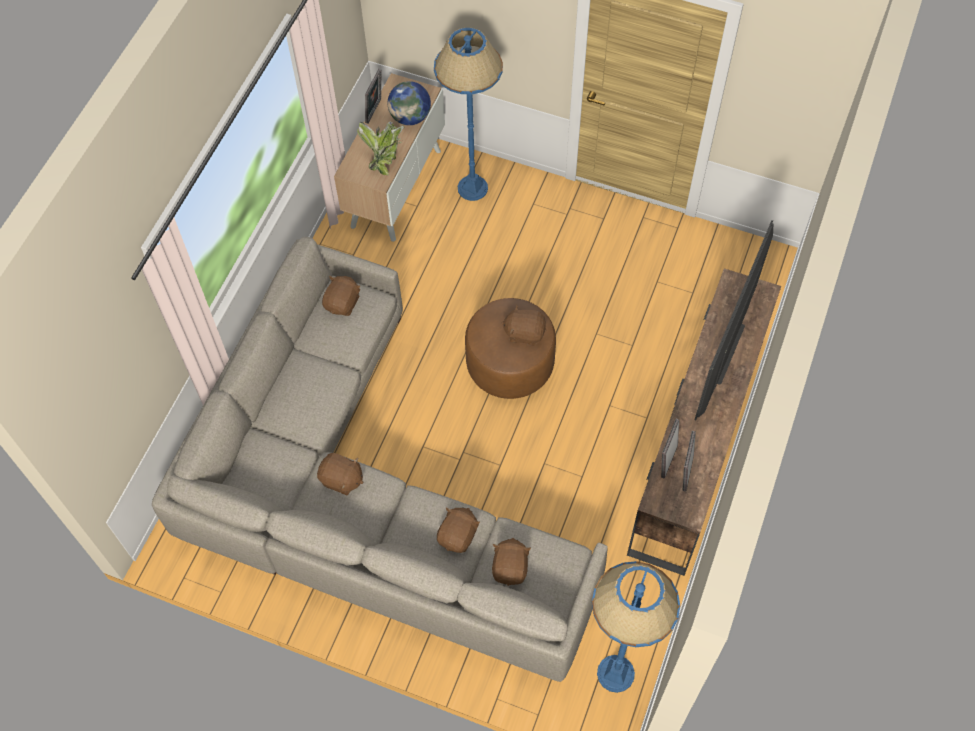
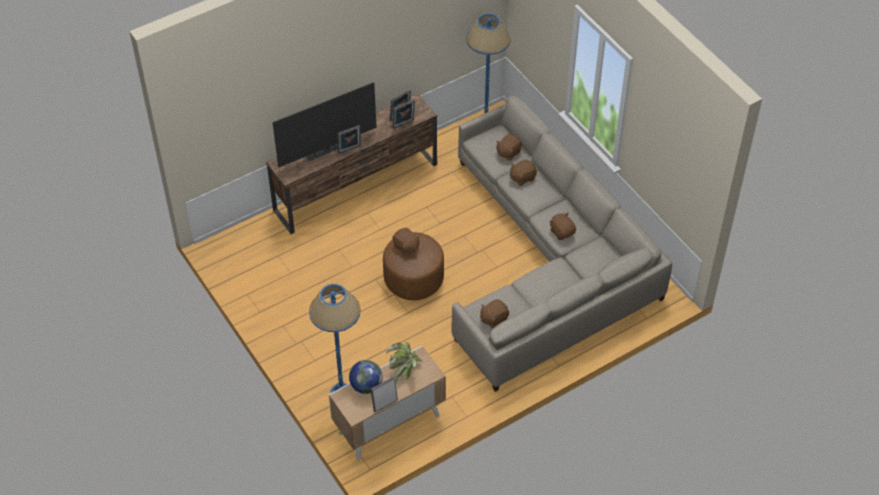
camera: 145 degrees left, 10 degrees down
none -> picture frame [338,125,361,154]

